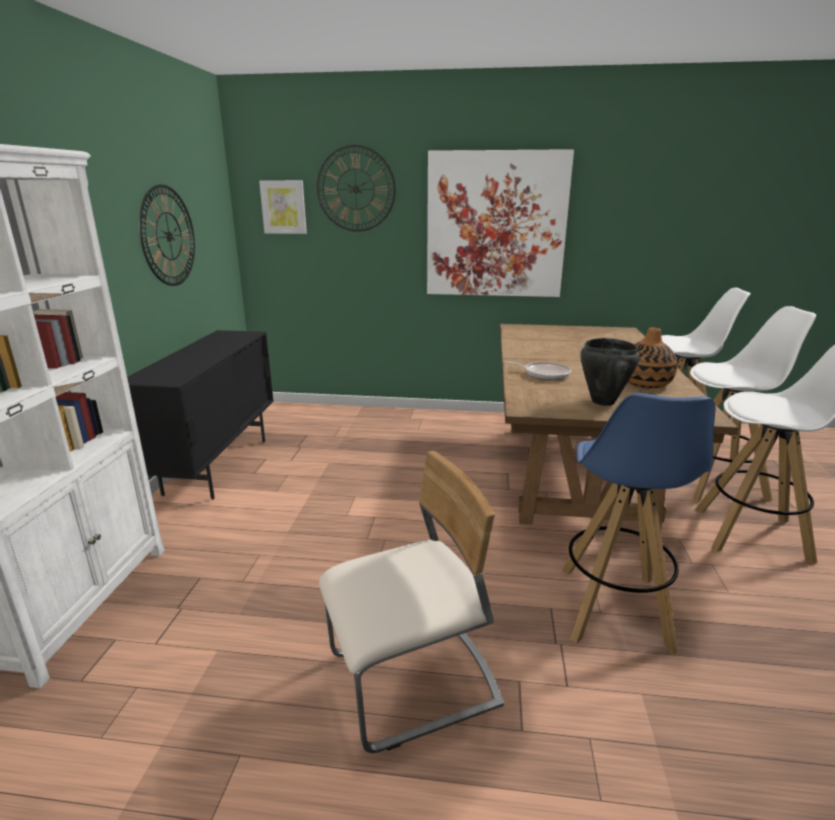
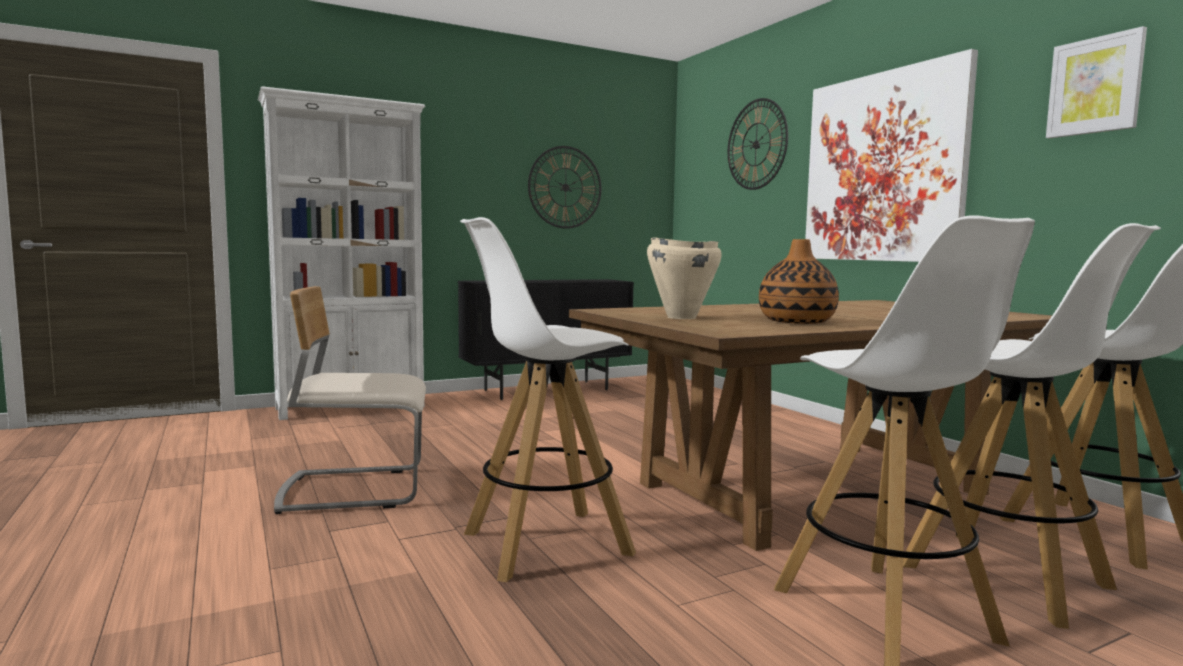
camera: 55 degrees right, 15 degrees down
picture [259,180,307,234] -> picture moved to [1046,26,1147,139]
beige chair [319,451,504,753] -> beige chair turned 135 degrees clockwise [274,286,426,514]
frying pan [504,361,571,380] -> none
blue stool [562,393,716,655] -> white stool [460,217,636,582]
black cooking pot [580,338,640,406] -> beige cooking pot [647,237,722,319]

